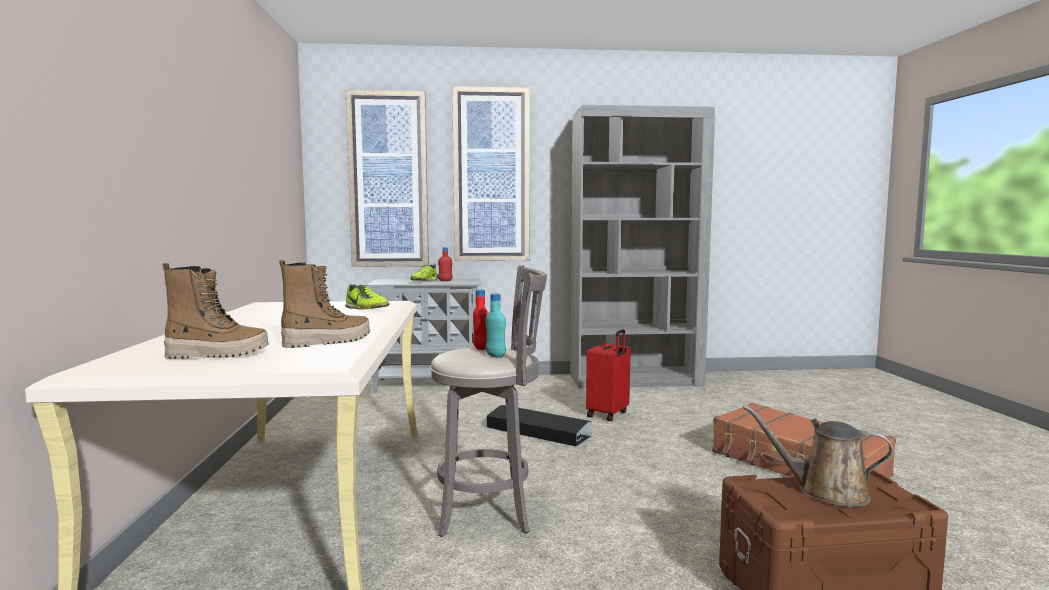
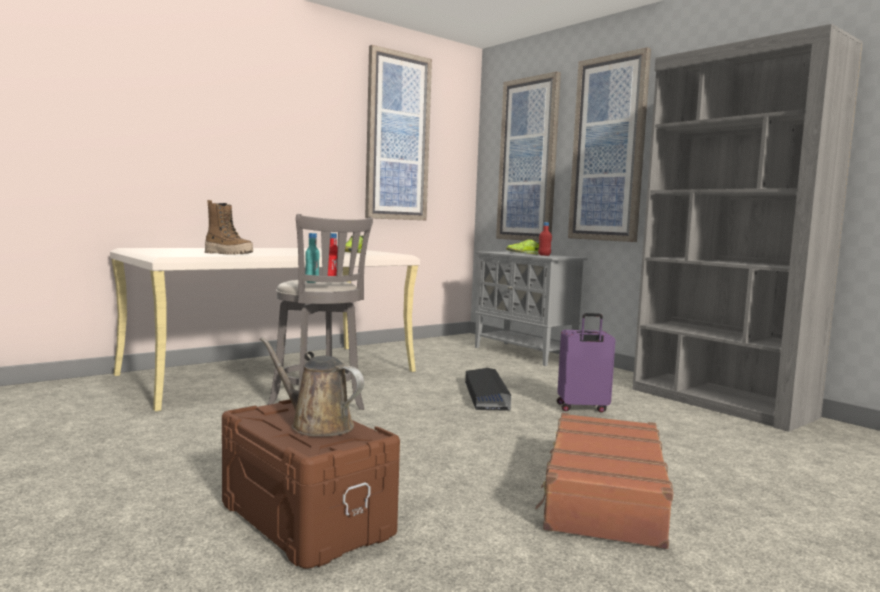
camera: 55 degrees right, 0 degrees up
boot [162,263,269,359] -> none
red suitcase [586,329,631,421] -> purple suitcase [557,313,616,413]
brown watering can [743,405,893,507] -> brown watering can turned 45 degrees counterclockwise [260,337,364,437]
none -> picture [365,45,432,220]

